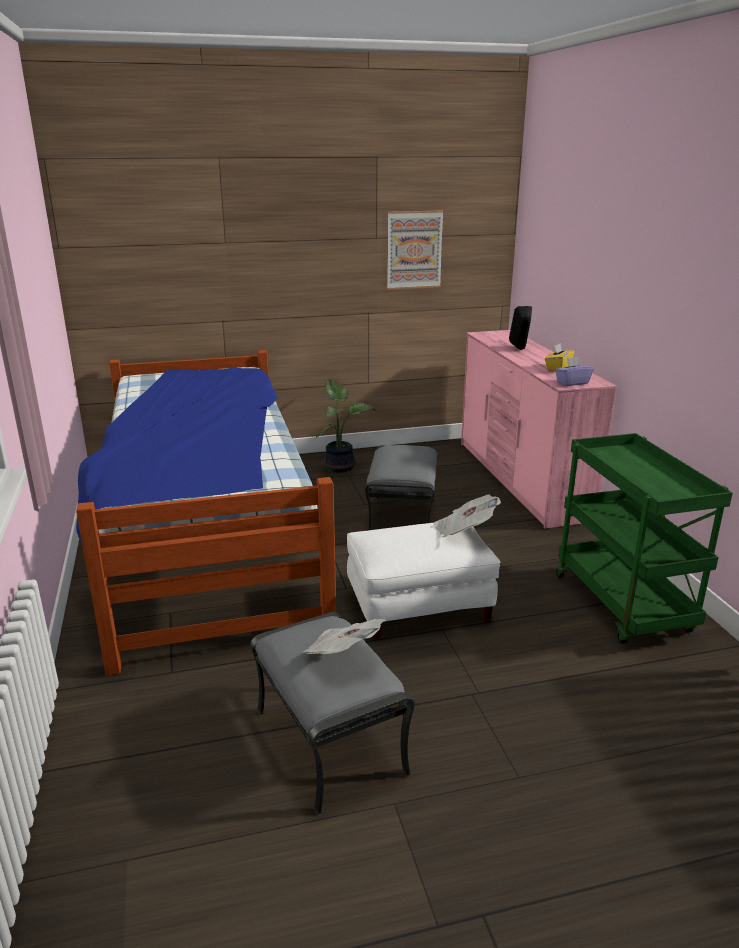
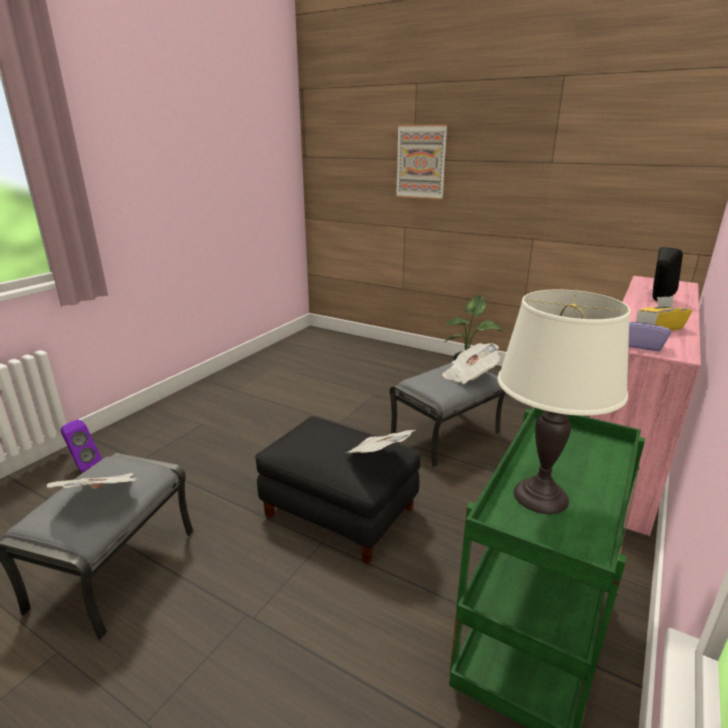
camera: 45 degrees right, 0 degrees up
bed [76,350,336,676] -> none
white ottoman [347,523,501,640] -> black ottoman [255,416,421,564]
picture [387,211,444,289] -> picture moved to [396,124,448,200]
none -> purple speaker [61,420,102,473]
none -> newspaper [442,343,500,384]
none -> white table lamp [497,290,631,514]

